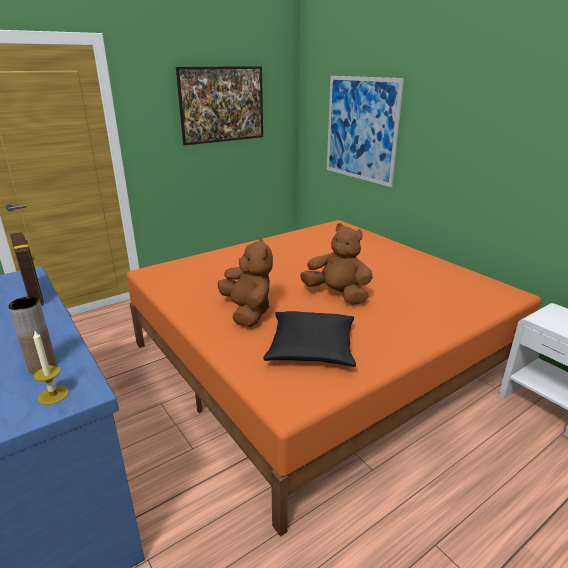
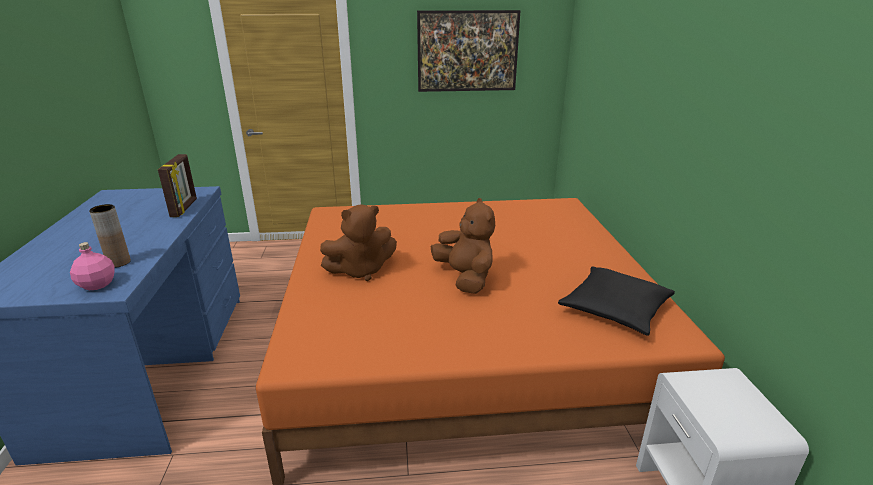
camera: 30 degrees right, 0 degrees up
candle [33,331,69,405] -> pink bottle [70,242,115,290]
brown plush toy [218,237,273,327] -> brown plush toy turned 60 degrees clockwise [320,204,397,281]
black pillow [264,311,356,367] -> black pillow moved to [558,266,675,336]
picture [327,76,404,187] -> none

